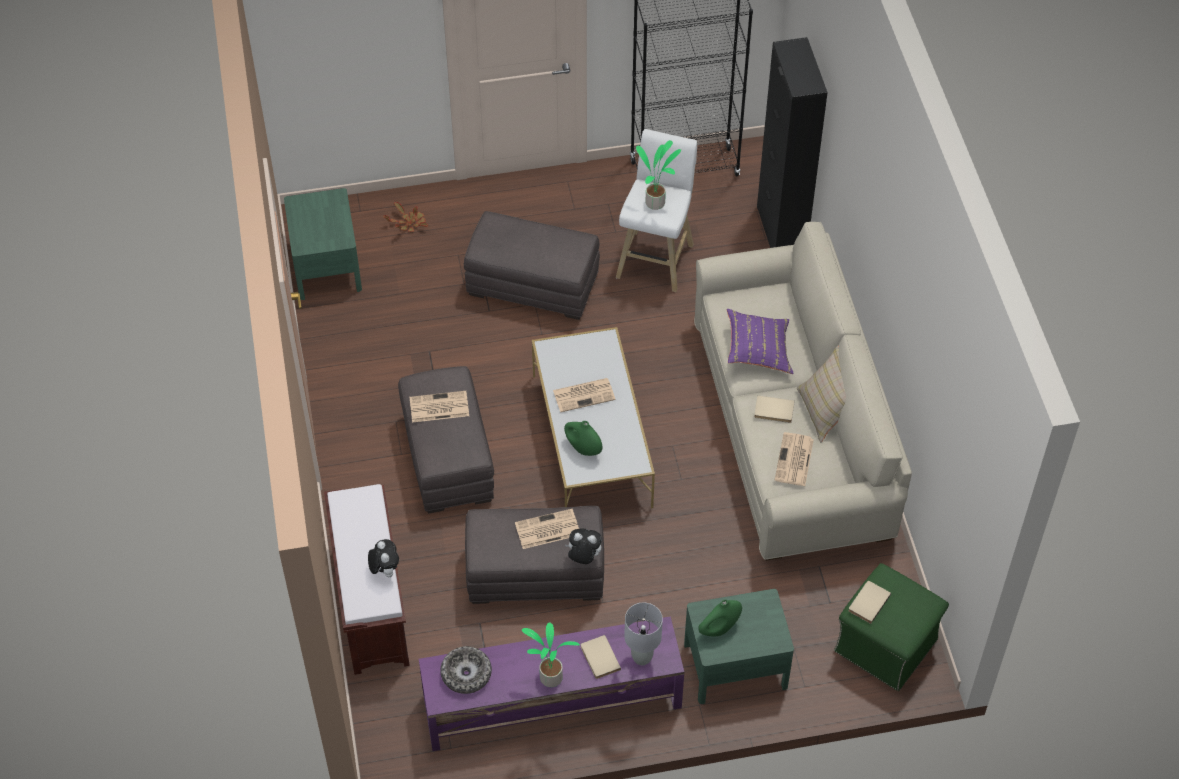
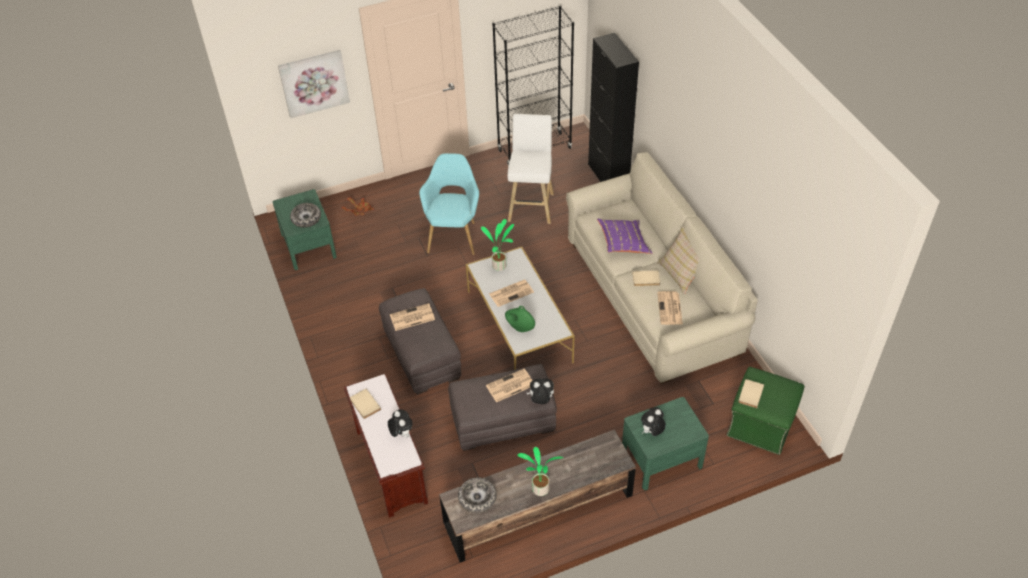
camera: 10 degrees left, 5 degrees down
purple tv stand [419,616,684,751] -> brown tv stand [439,430,636,562]
grey ottoman [464,211,600,320] -> turquoise armchair [419,153,479,255]
beige book [581,635,621,679] -> beige book moved to [350,389,381,419]
grey table lamp [624,602,663,665] -> none
potted plant [636,140,681,210] -> potted plant moved to [481,219,514,271]
green vase [698,599,742,636] -> plush toy [641,407,666,436]
none -> picture [278,50,350,118]
none -> bowl [290,203,321,228]

